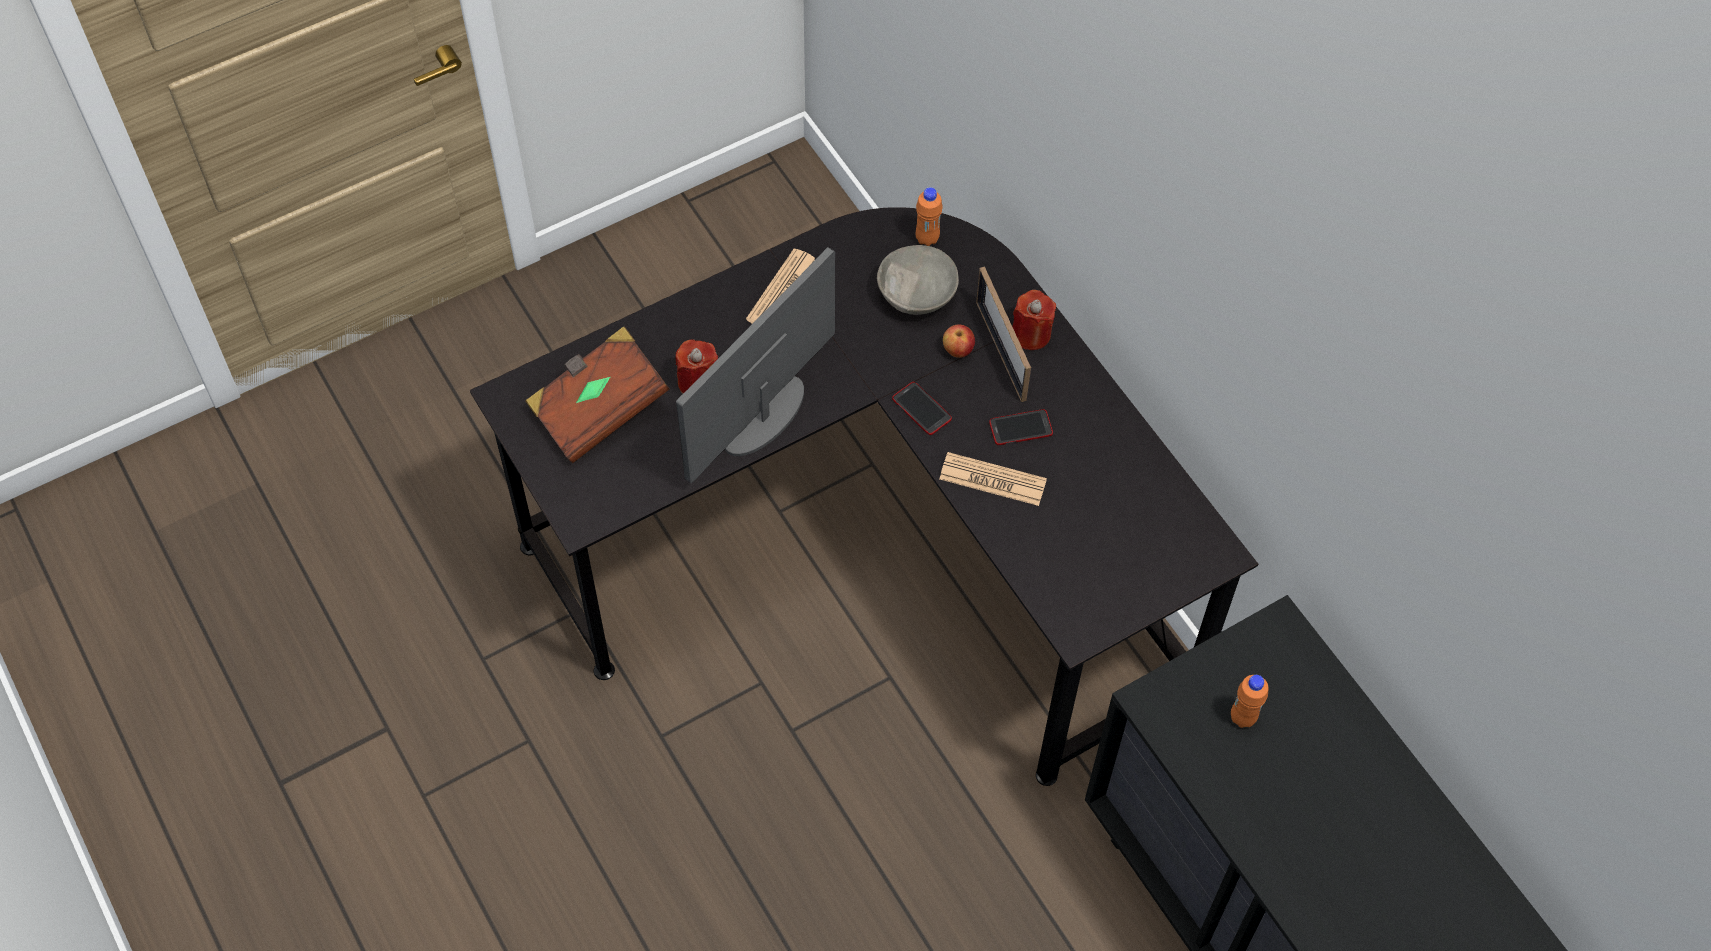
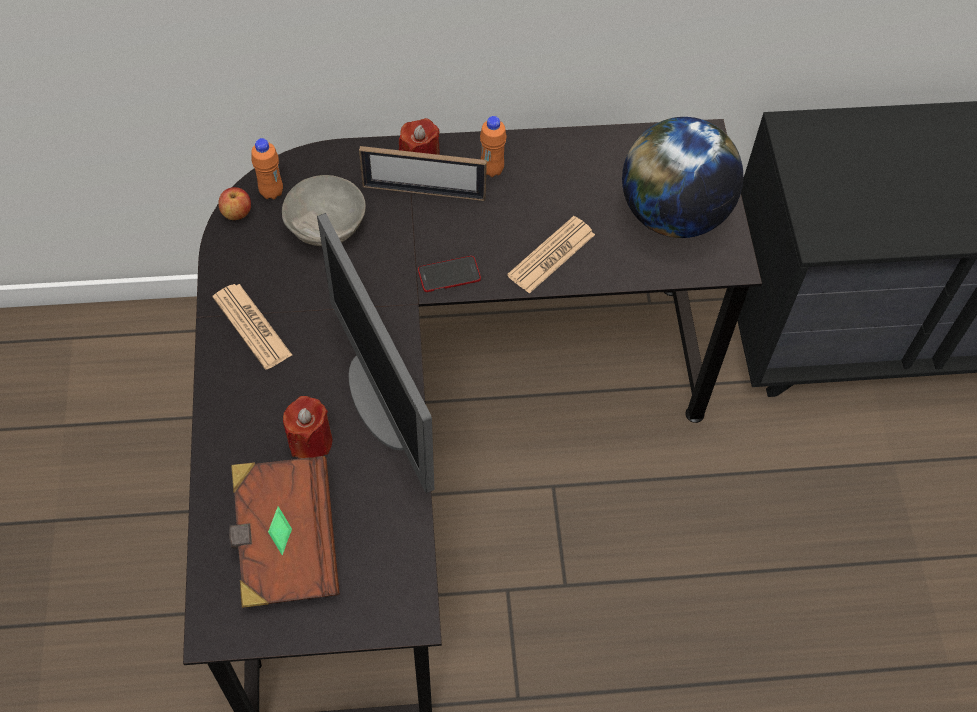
camera: 65 degrees left, 0 degrees up
apple [943,325,975,358] -> apple moved to [218,187,251,220]
phone [989,409,1053,445] -> none
orange bottle [1231,675,1269,728] -> orange bottle moved to [480,116,507,177]
none -> globe [622,117,743,238]

